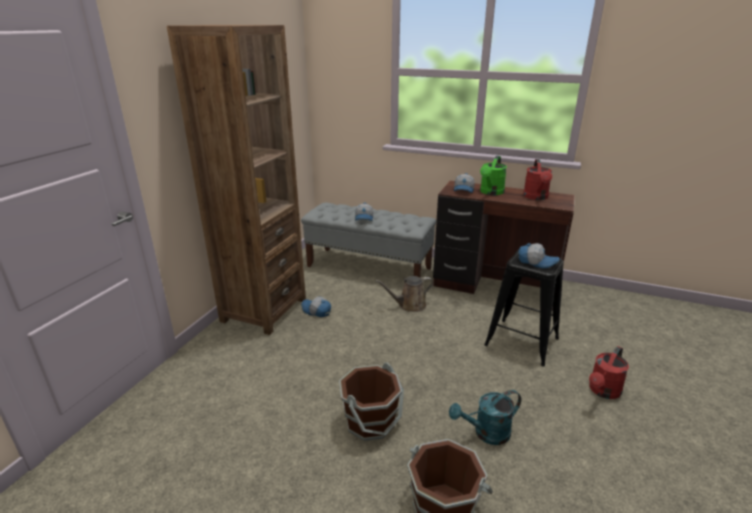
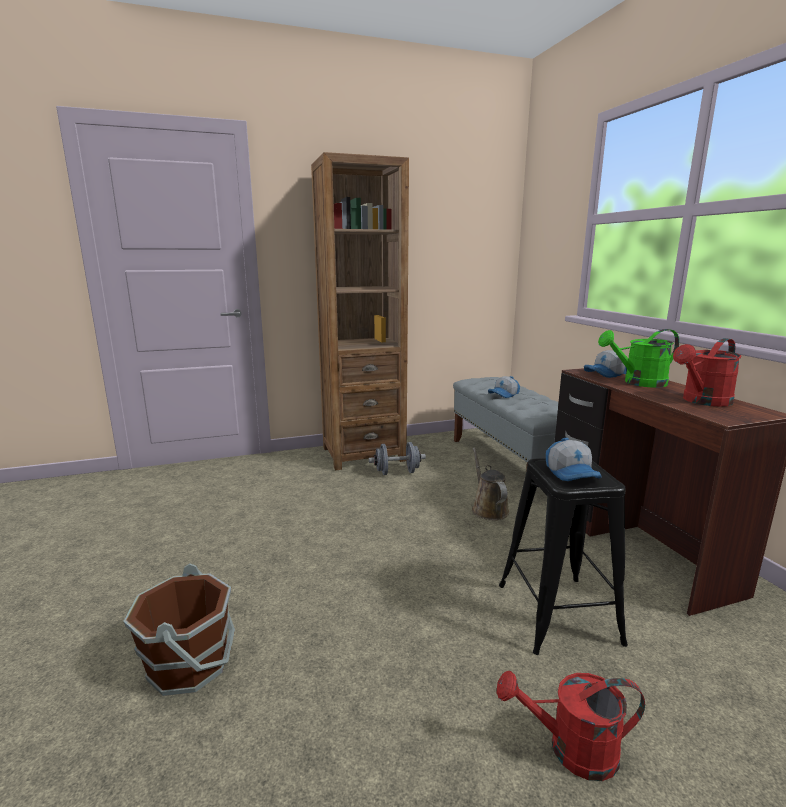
camera: 50 degrees right, 10 degrees down
cap [301,297,331,317] -> grey dumbbell [369,442,426,475]
brown bucket [339,363,404,441] -> none
brown watering can [375,276,434,312] -> brown watering can turned 45 degrees clockwise [472,447,509,520]
turquoise watering can [449,390,521,445] -> none

